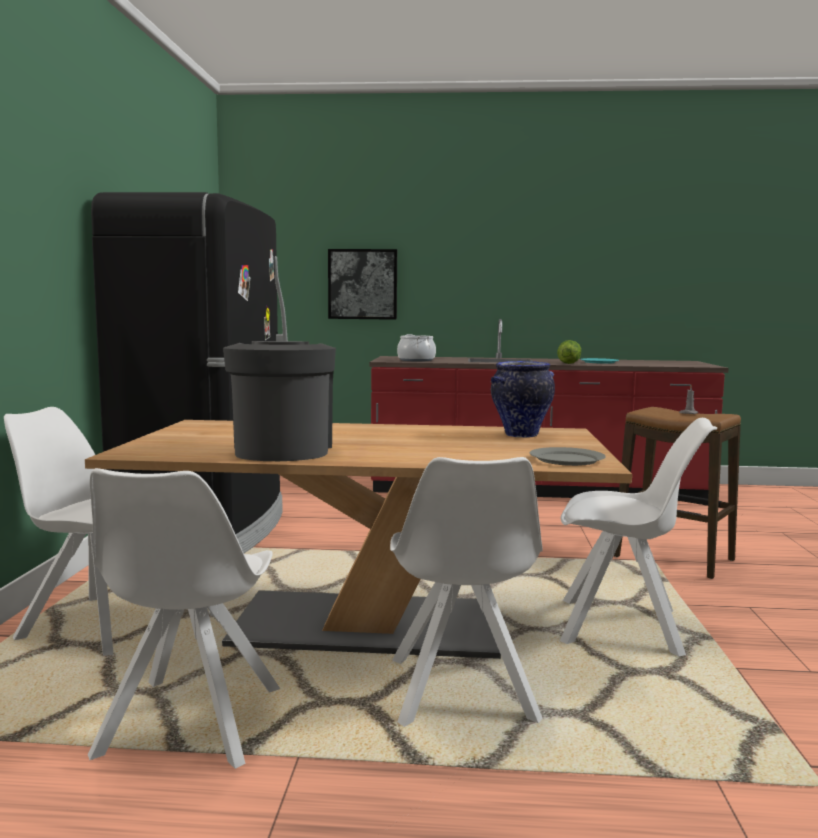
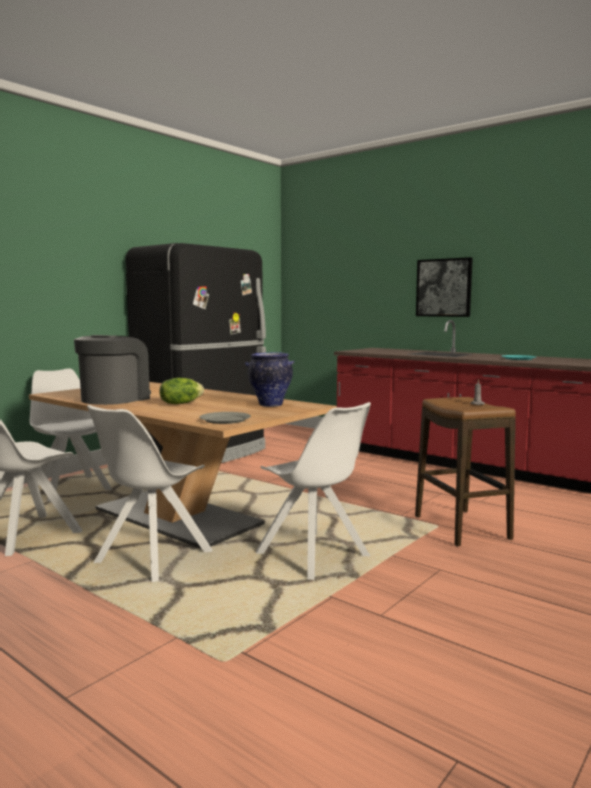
camera: 35 degrees right, 0 degrees up
picture [328,249,397,320] -> picture moved to [416,257,473,317]
cooking pot [397,334,436,361] -> none
lettuce [557,340,581,364] -> lettuce moved to [159,378,204,404]

